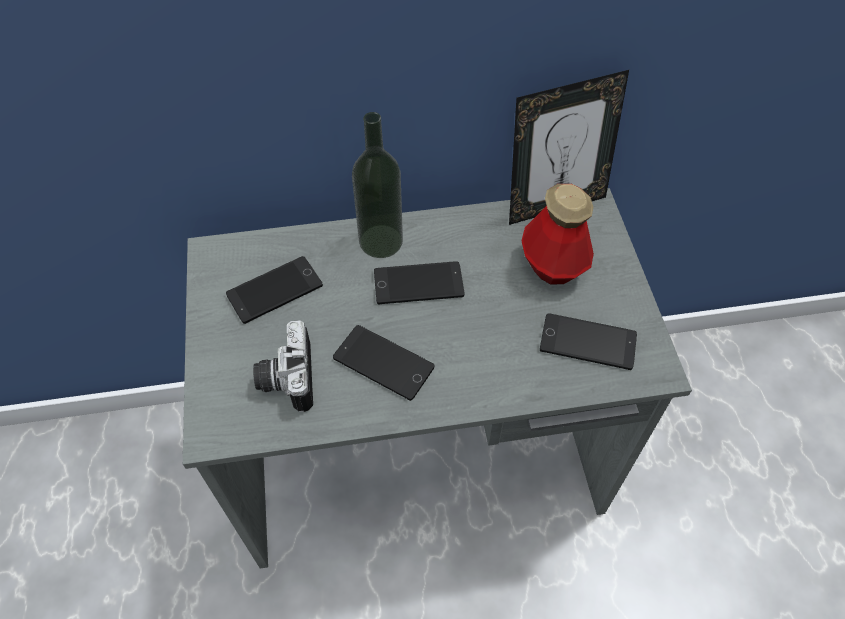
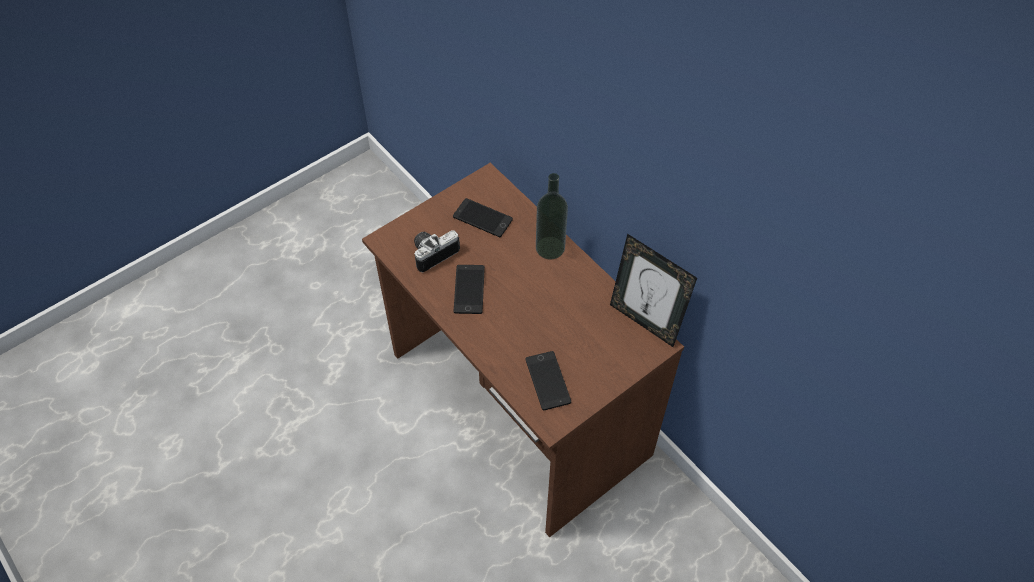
camera: 60 degrees right, 0 degrees up
grey desk [183,188,692,569] -> brown desk [362,163,684,537]
phone [374,261,464,305] -> none
bottle [522,184,594,285] -> none

